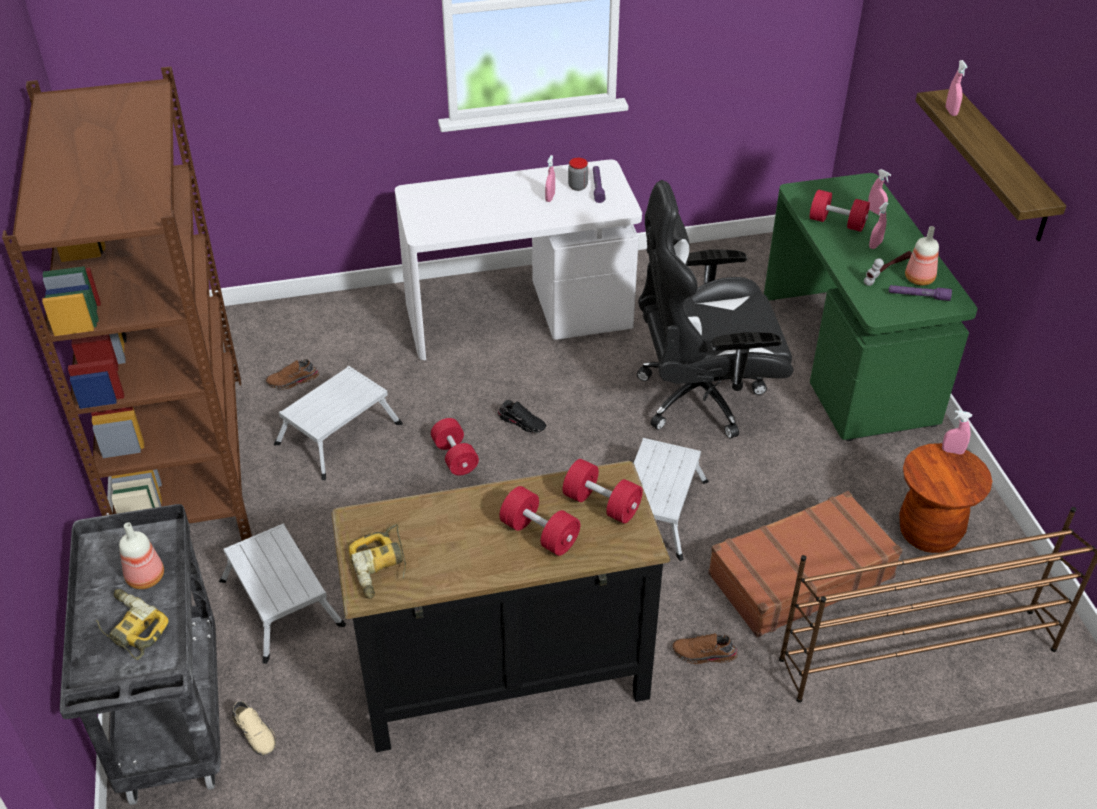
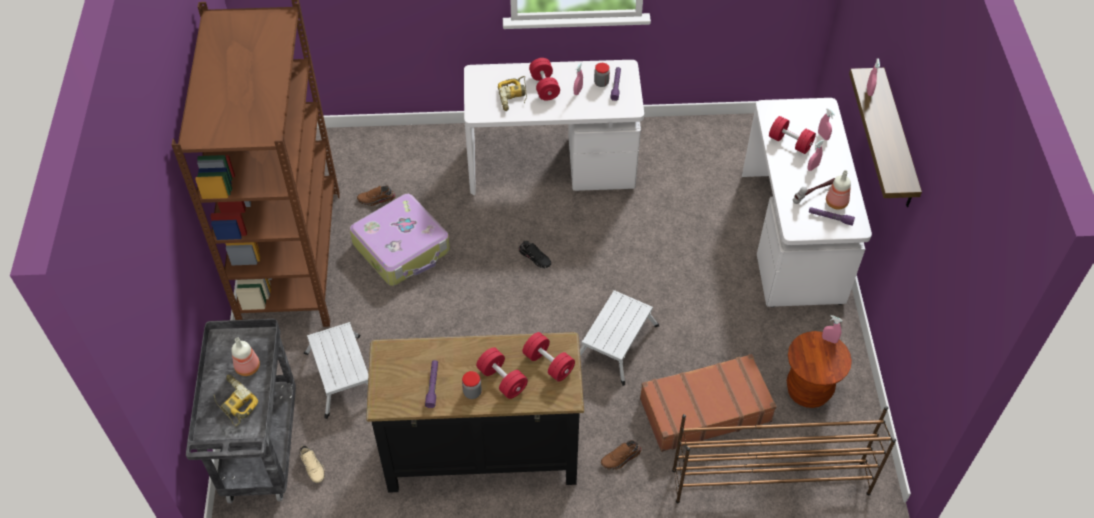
camera: 10 degrees right, 10 degrees up
white step ladder [274,366,403,480] -> suitcase [350,194,450,286]
power drill [349,524,406,599] -> power drill moved to [498,76,527,111]
red dumbbell [431,418,479,476] -> red dumbbell moved to [529,58,560,101]
black office chair [637,180,794,439] -> none
brown shoe [673,633,737,664] -> brown shoe turned 45 degrees counterclockwise [601,440,642,470]
green desk [764,173,978,441] -> white desk [742,98,872,308]
none -> purple flashlight [425,360,438,408]
none -> jar [462,371,482,399]

